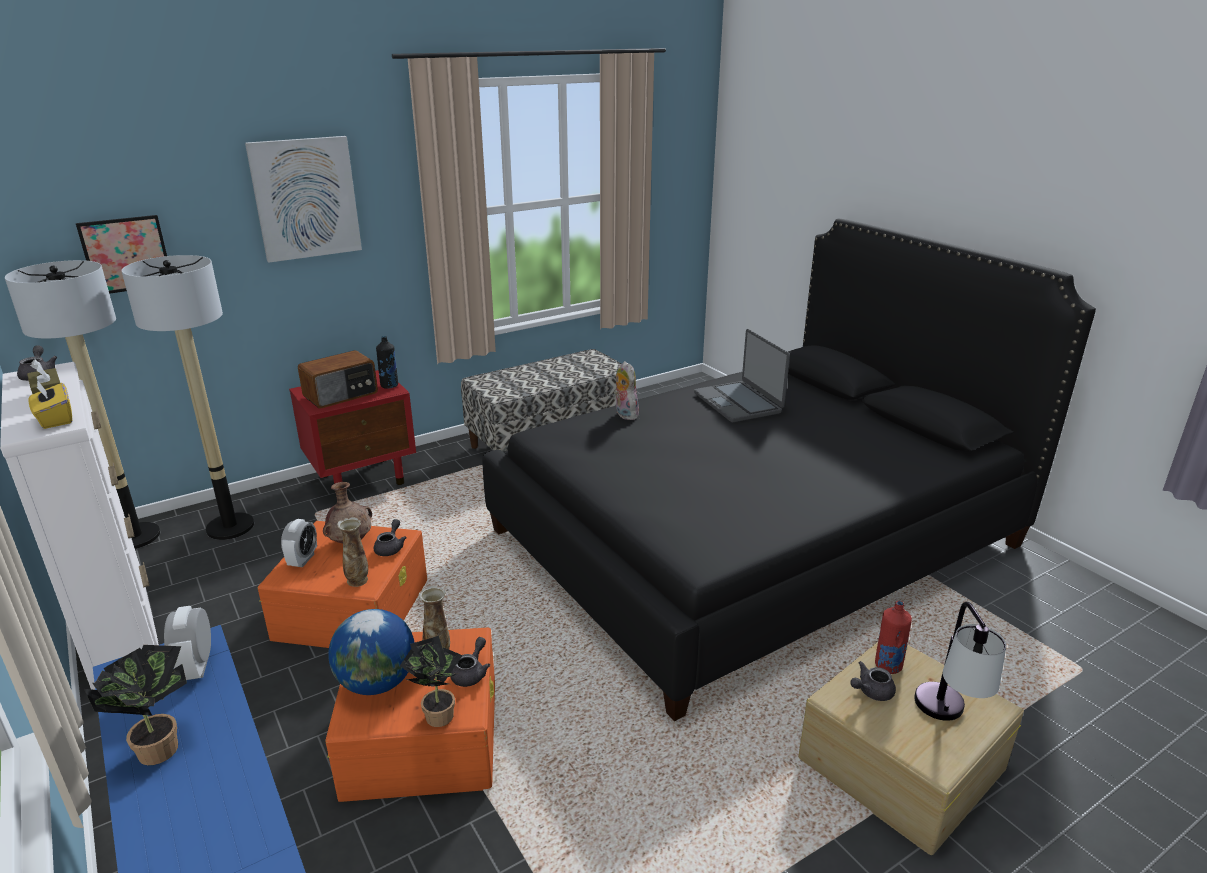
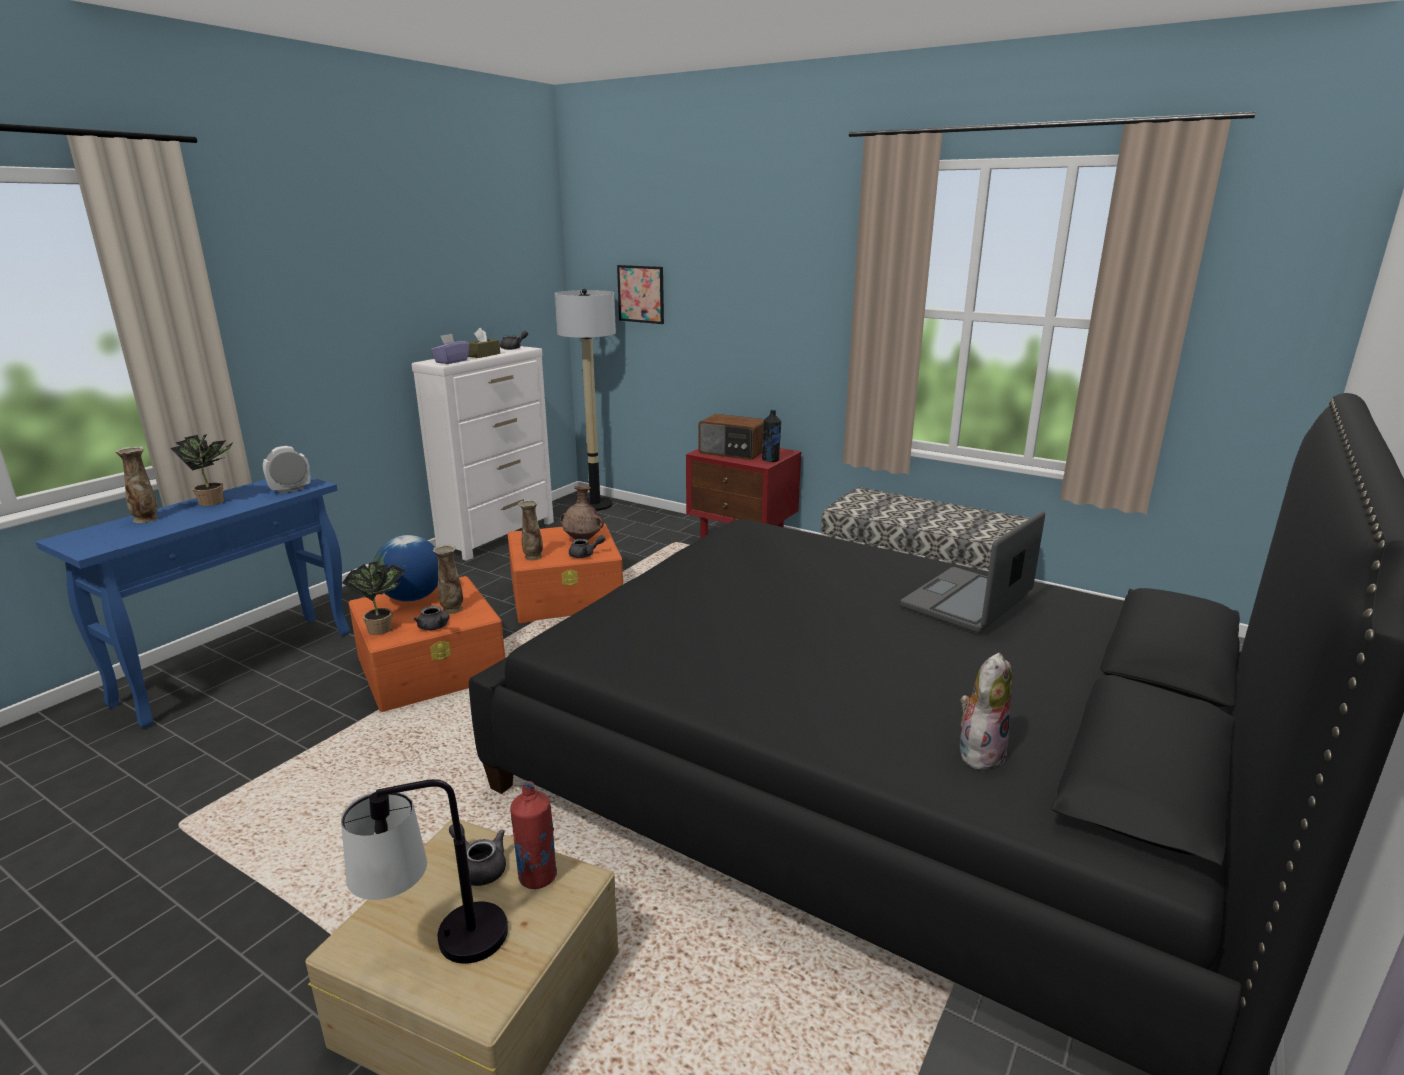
camera: 65 degrees right, 5 degrees down
yellow tissue box [29,380,72,429] -> purple tissue box [430,334,469,364]
floor lamp [121,255,254,540] -> none
picture [245,136,362,263] -> none
alarm clock [281,519,317,567] -> none
grey teapot [450,637,490,687] -> grey teapot turned 45 degrees clockwise [414,606,450,630]
plush toy [614,361,639,420] -> plush toy moved to [958,653,1013,769]
none -> vase [115,446,158,523]

